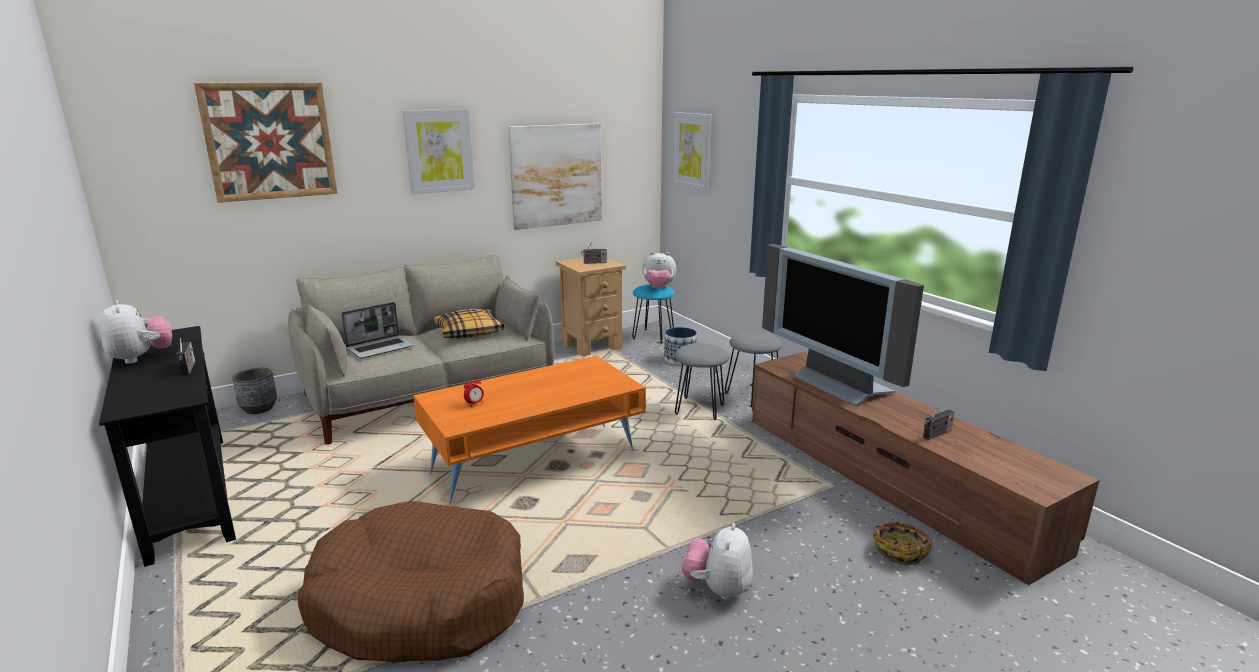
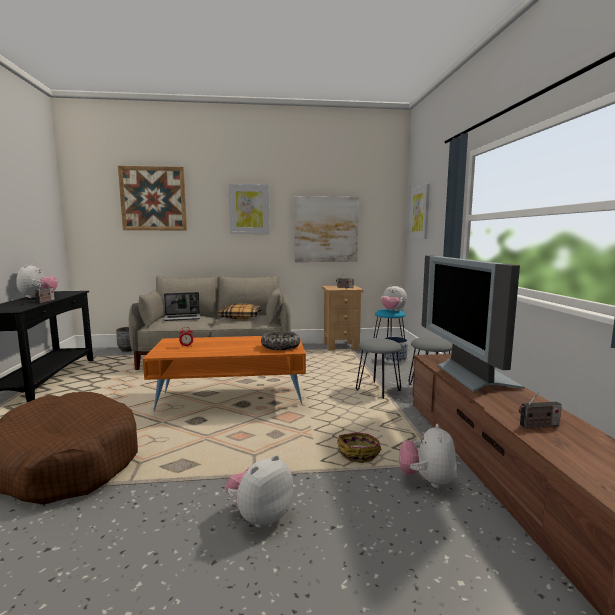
camera: 25 degrees right, 10 degrees down
basket [873,522,933,565] -> basket moved to [337,432,381,463]
none -> bowl [261,331,300,350]
none -> plush toy [399,424,457,488]

